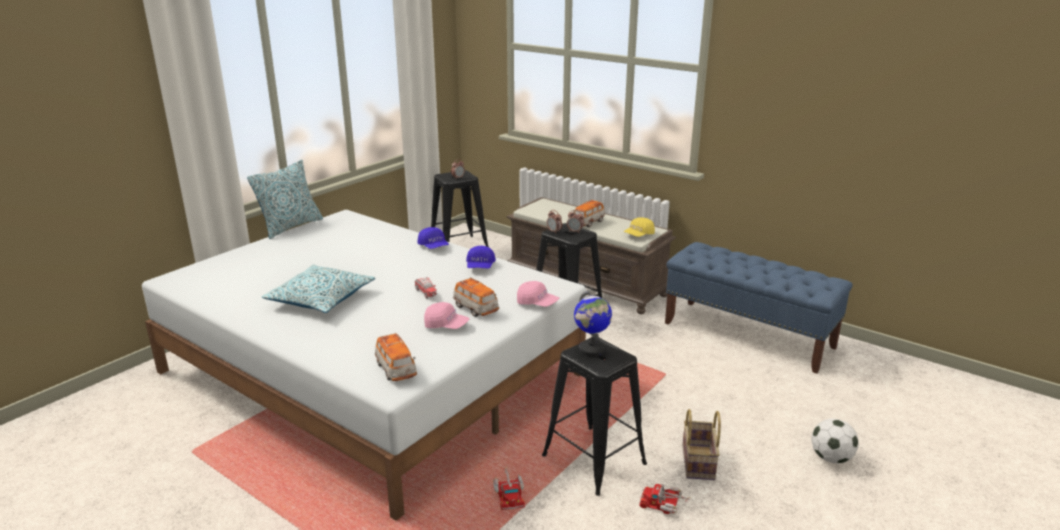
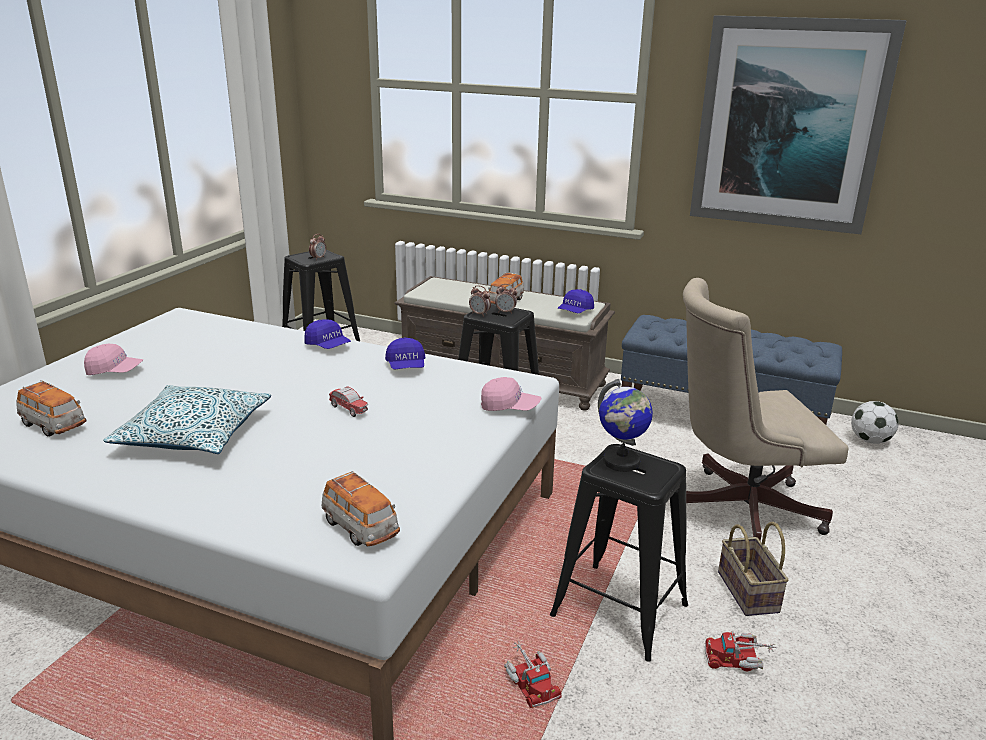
camera: 15 degrees left, 0 degrees up
pillow [247,160,323,239] -> none
pink cap [424,302,470,329] -> pink cap moved to [84,344,143,375]
toy car [453,277,499,317] -> toy car moved to [16,380,86,437]
yellow cap [624,217,655,237] -> blue cap [558,289,594,313]
football [812,418,859,463] -> football moved to [851,401,899,444]
none -> beige office chair [683,278,848,541]
none -> picture [690,15,907,234]

